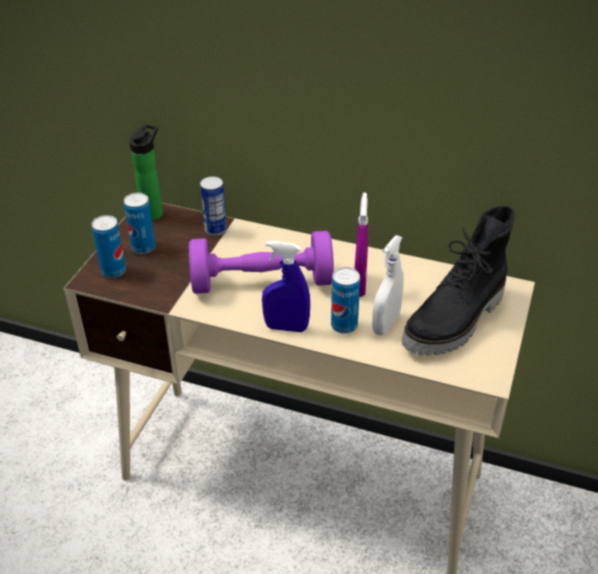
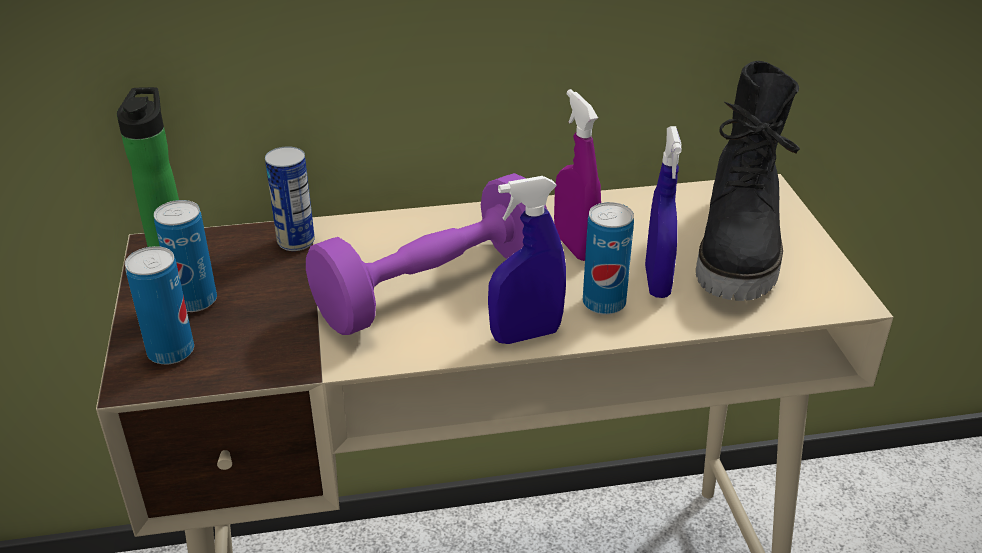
camera: 30 degrees left, 5 degrees down
white spray bottle [372,235,404,335] -> blue spray bottle [645,126,682,298]

